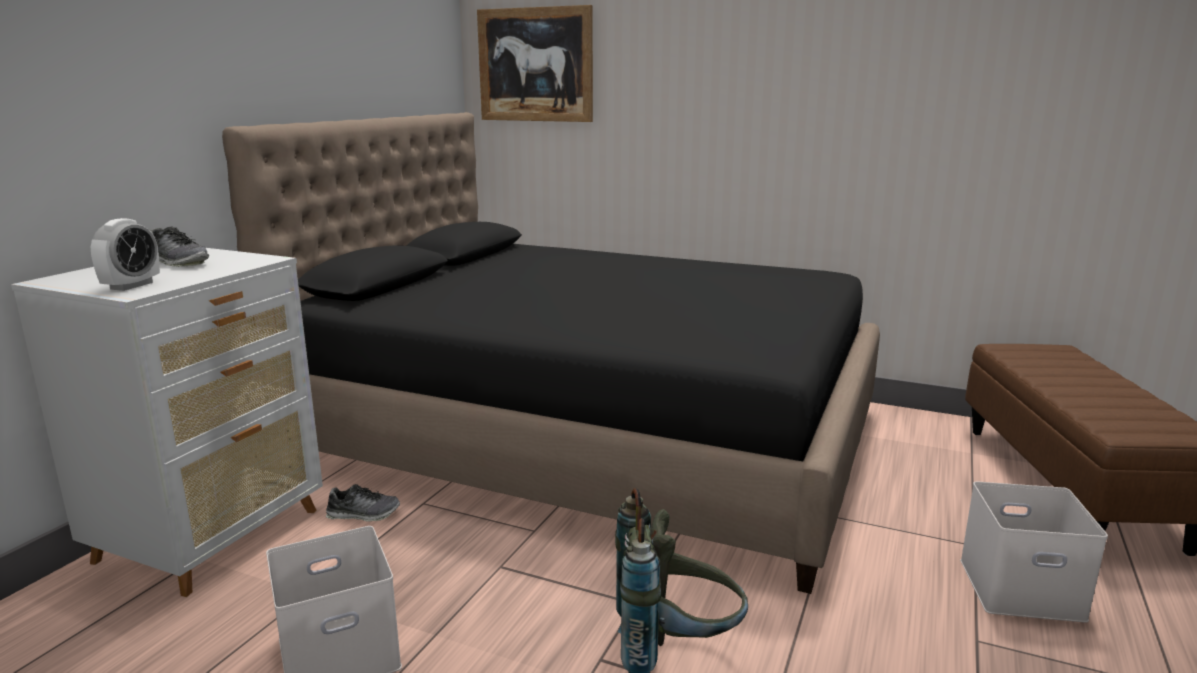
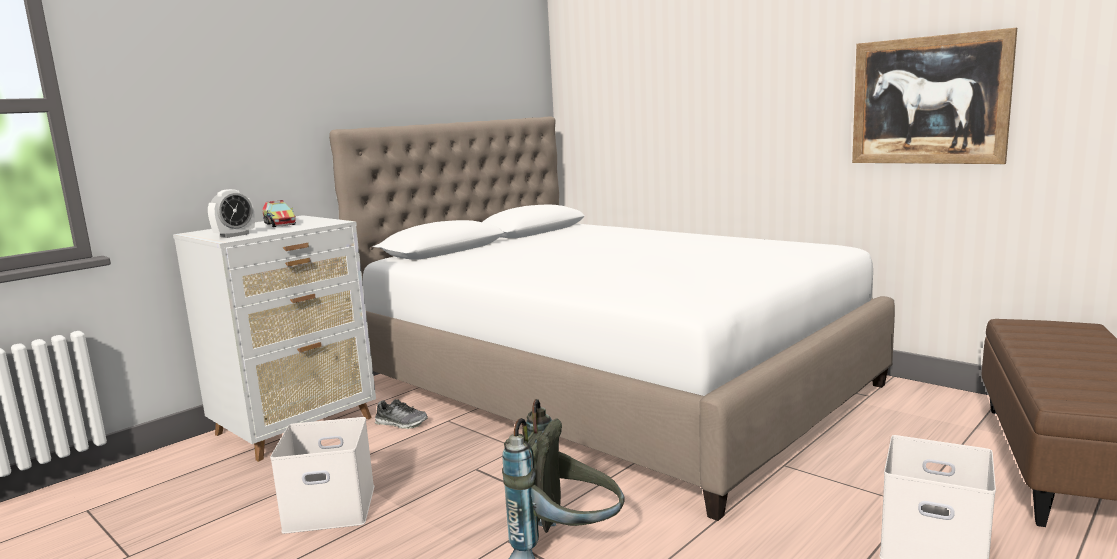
camera: 20 degrees right, 5 degrees down
shoe [149,226,209,267] -> toy truck [262,200,296,227]
black bed [222,112,880,594] -> white bed [329,116,895,521]
picture [477,5,593,122] -> picture moved to [852,28,1017,164]

